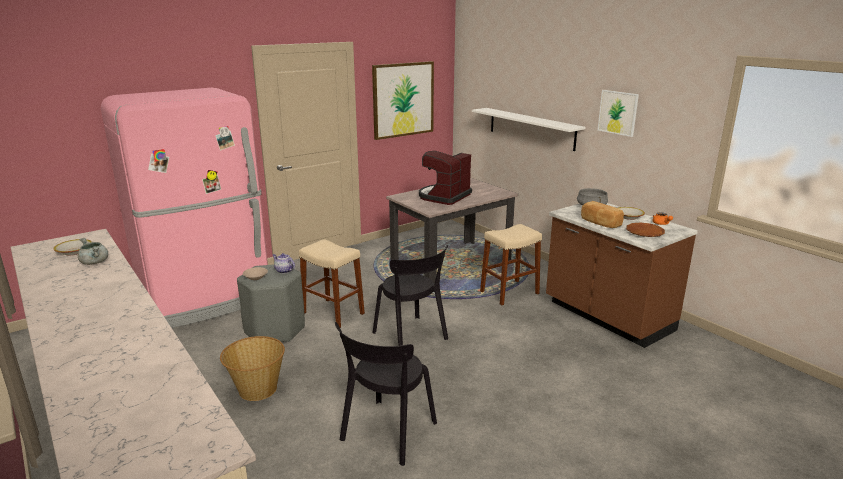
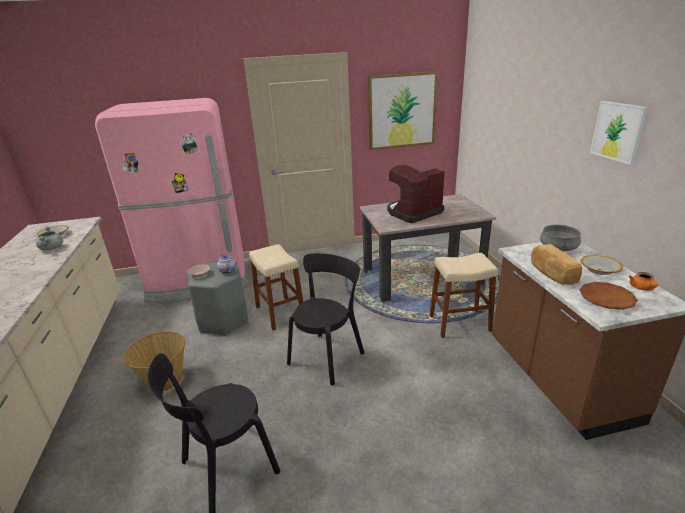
camera: 25 degrees right, 5 degrees up
black chair [373,245,448,346] -> black chair turned 135 degrees counterclockwise [287,253,364,386]
white shelf [472,108,586,151] -> none

